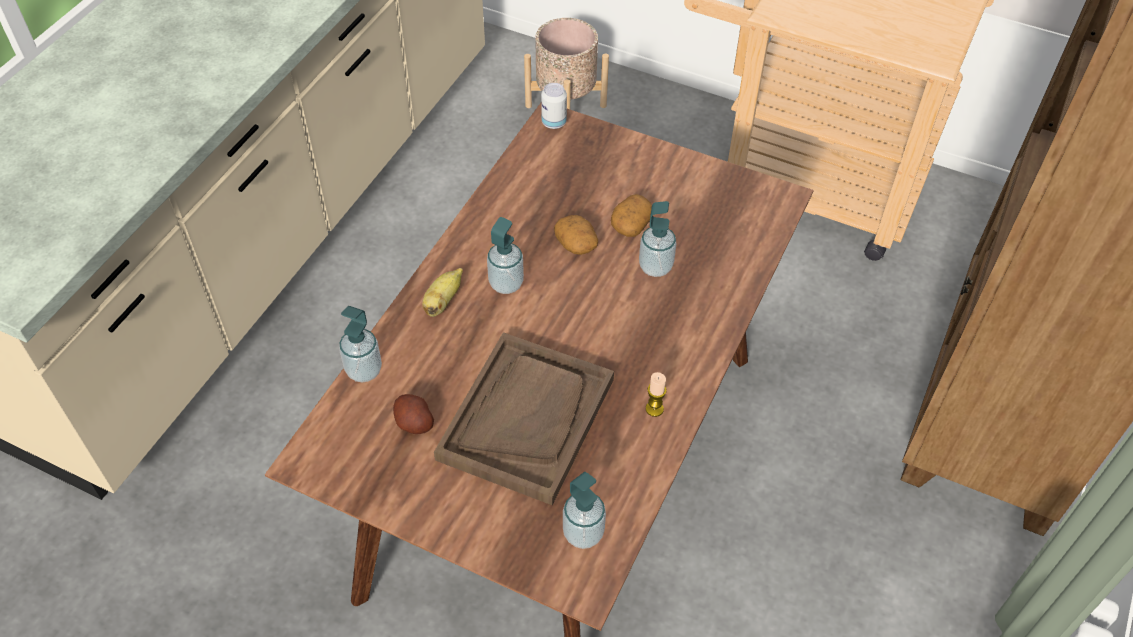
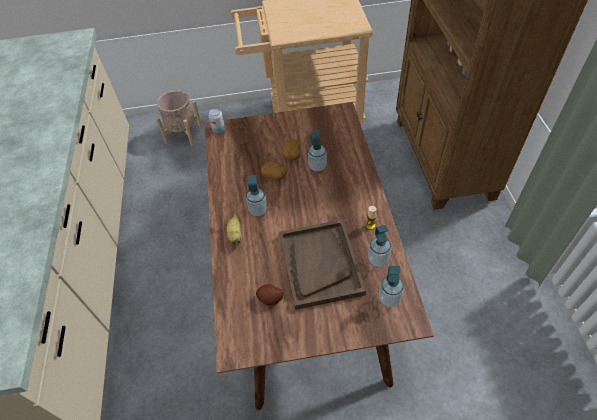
camera: 30 degrees left, 0 degrees up
soap dispenser [339,306,382,382] -> soap dispenser moved to [368,225,391,267]

